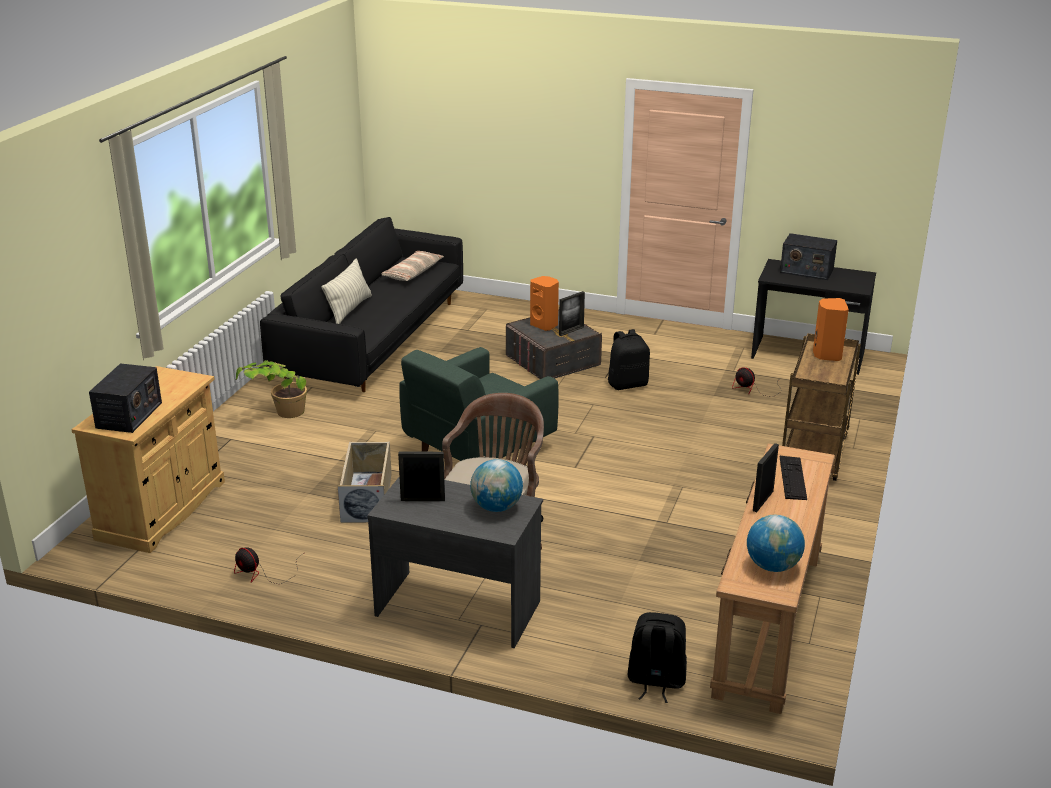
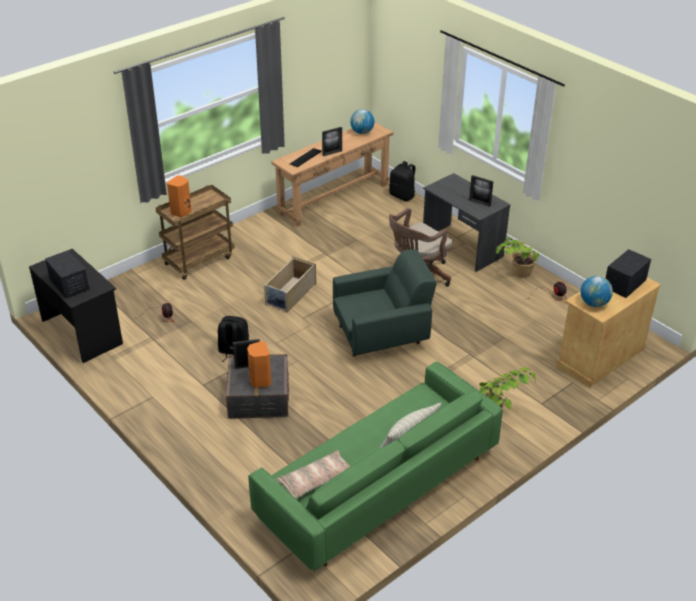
camera: 150 degrees left, 10 degrees up
black sofa [260,217,463,392] -> green sofa [248,361,502,572]
beige storage box [338,441,392,523] -> beige storage box moved to [264,256,316,313]
globe [470,459,523,512] -> globe moved to [580,276,613,307]
none -> potted plant [496,237,539,278]

